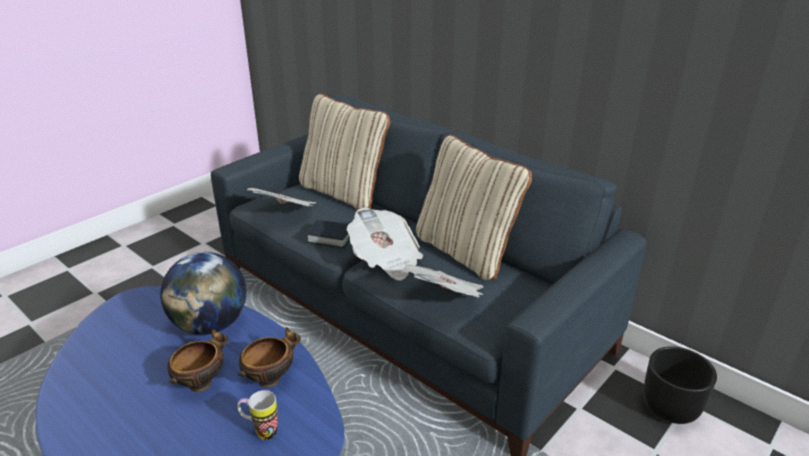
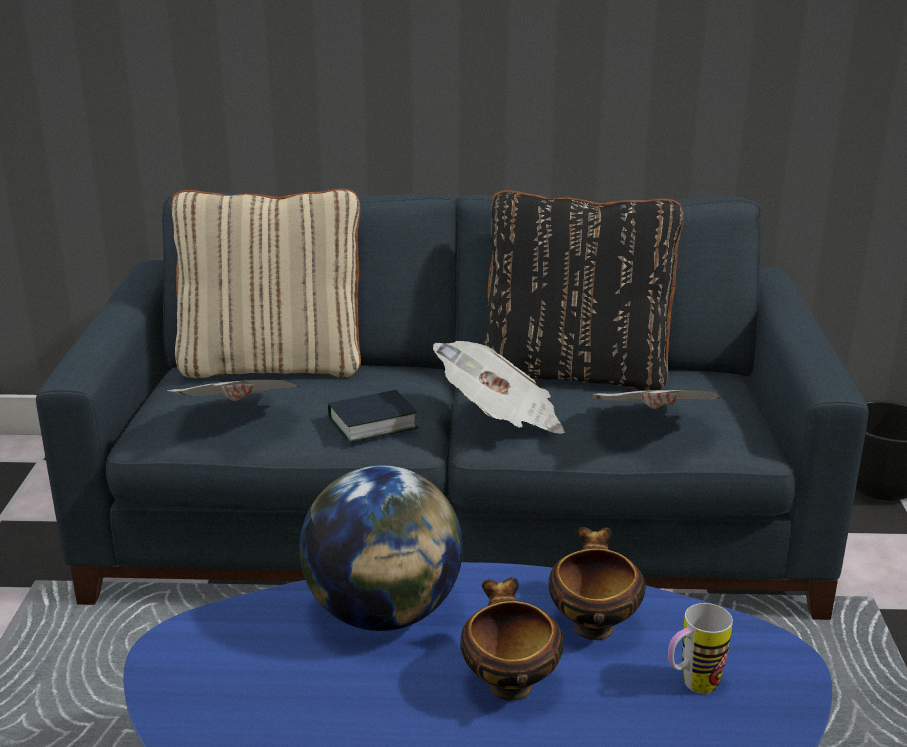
camera: 40 degrees left, 5 degrees down
beige pillow [416,135,532,280] -> black pillow [482,190,683,391]

